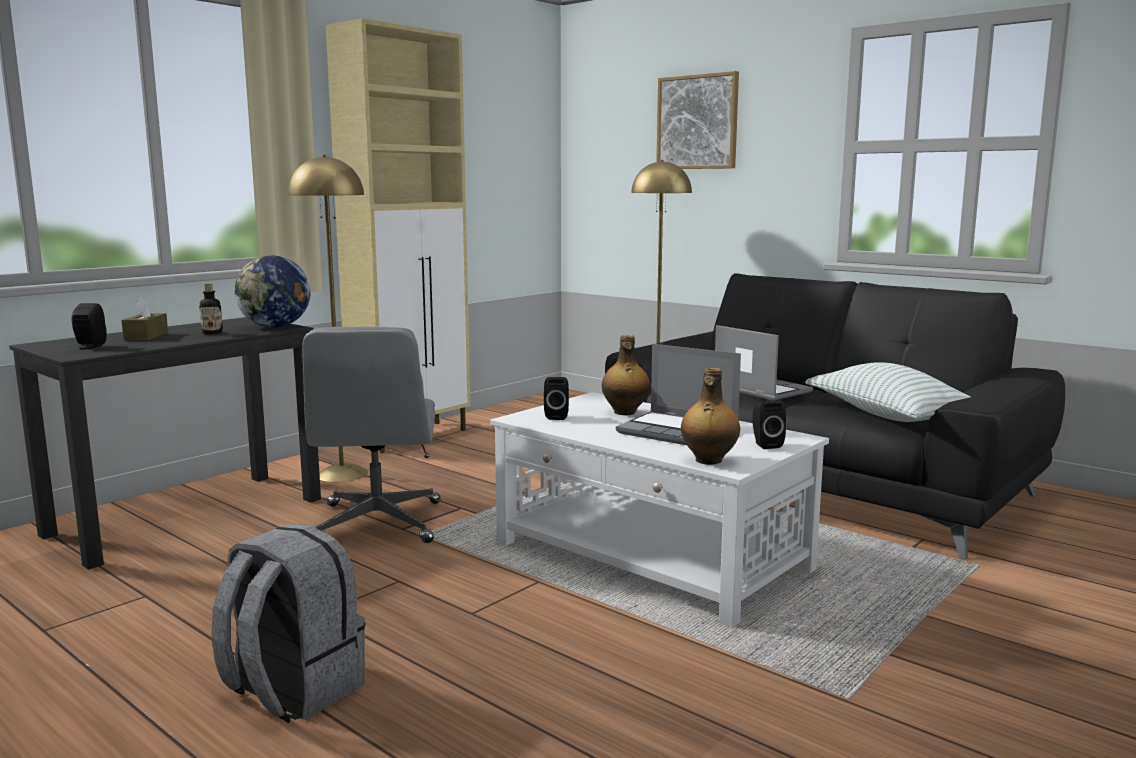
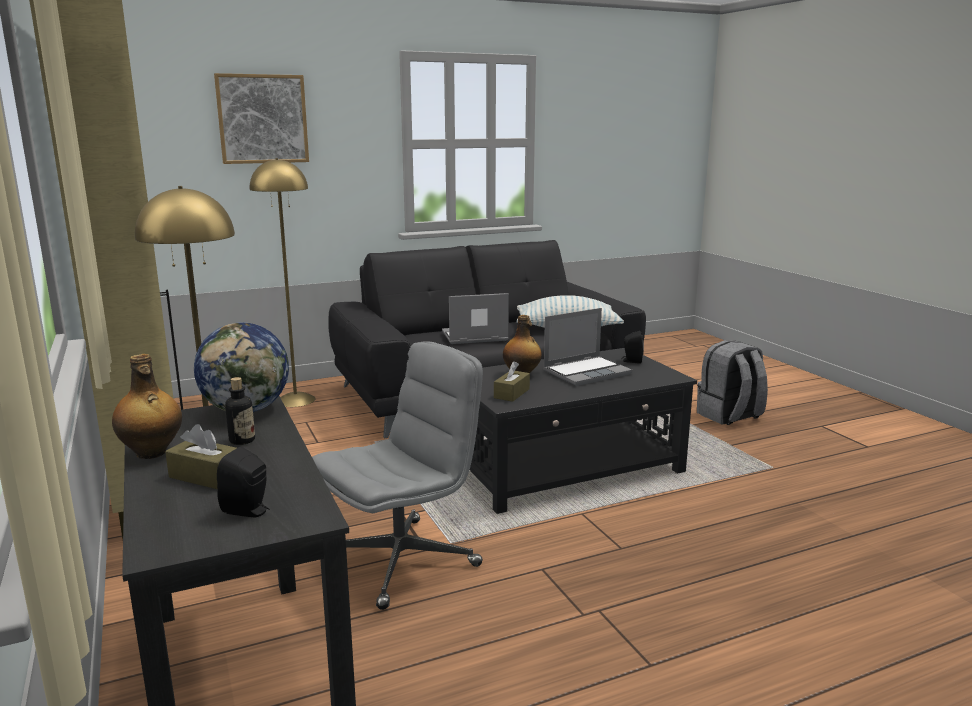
camera: 65 degrees left, 5 degrees up
grey backpack [211,524,365,723] -> grey backpack moved to [697,340,768,425]
grey office chair [302,327,441,543] -> grey office chair turned 60 degrees counterclockwise [312,341,483,610]
white coffee table [490,392,829,628] -> black coffee table [470,348,697,514]
black speaker [544,377,569,420] -> brown tissue box [494,361,530,402]
bottle [681,368,740,465] -> bottle moved to [112,354,182,459]

